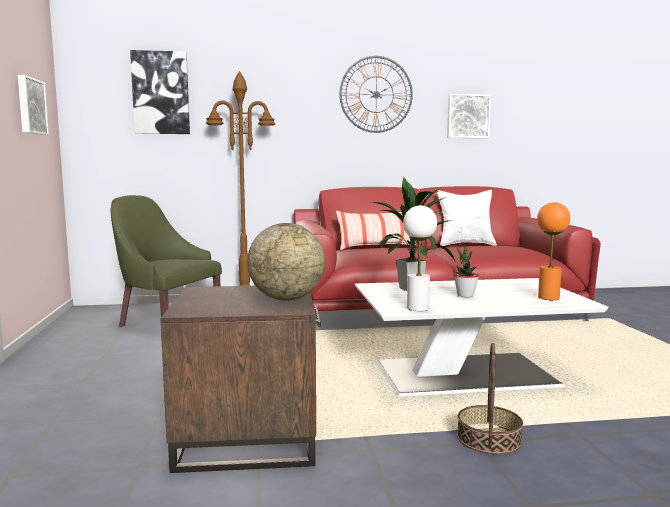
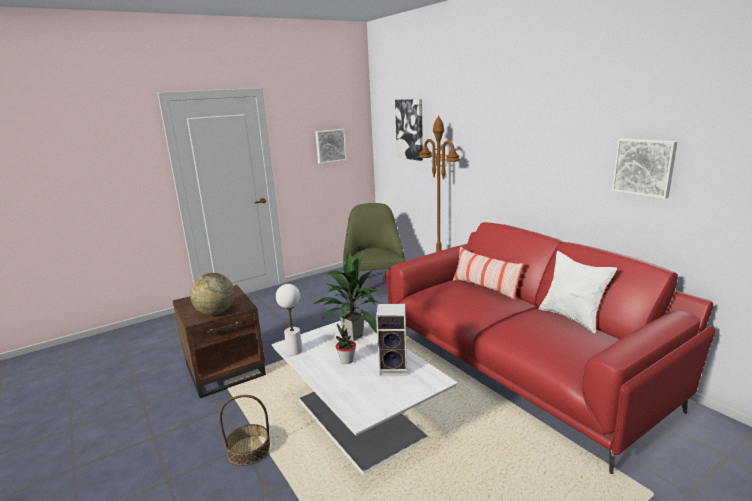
camera: 65 degrees right, 10 degrees up
wall clock [339,56,413,133] -> none
orange table lamp [537,202,570,300] -> none
none -> speaker [376,304,407,376]

